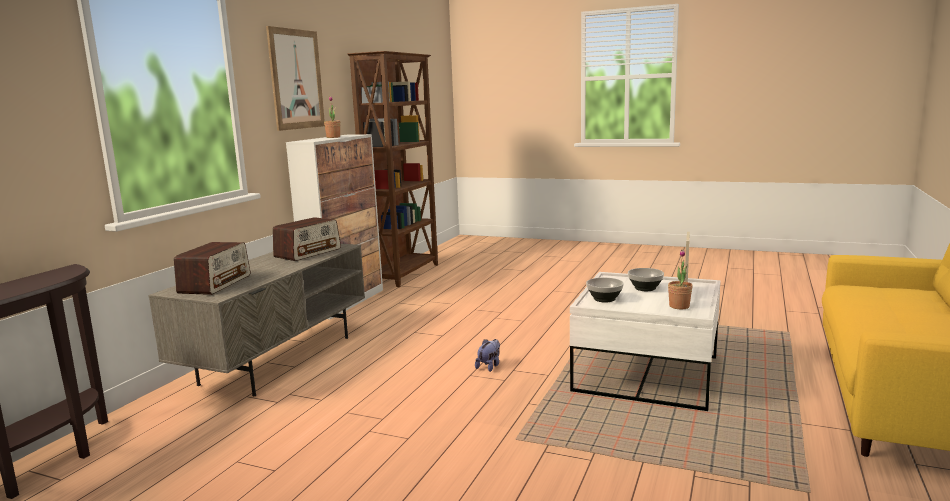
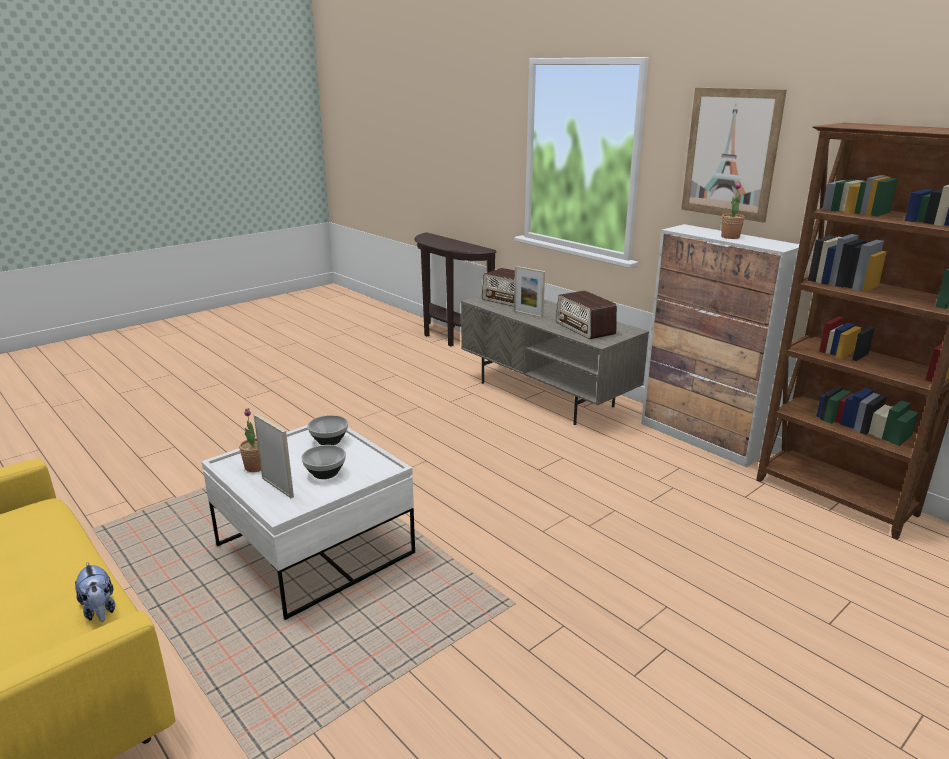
camera: 115 degrees right, 10 degrees up
plush toy [475,339,500,372] -> plush toy moved to [75,562,115,622]
none -> picture frame [514,266,545,318]

